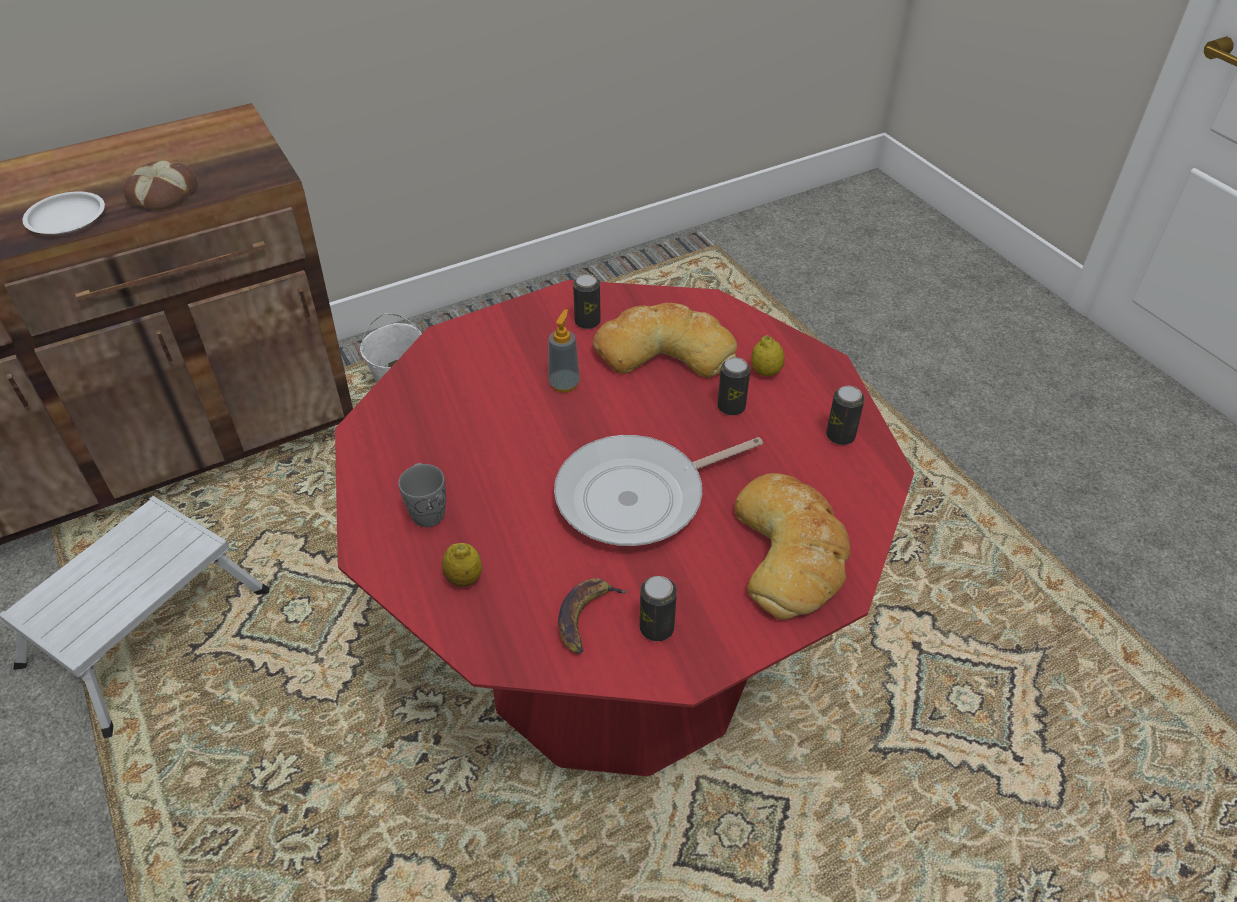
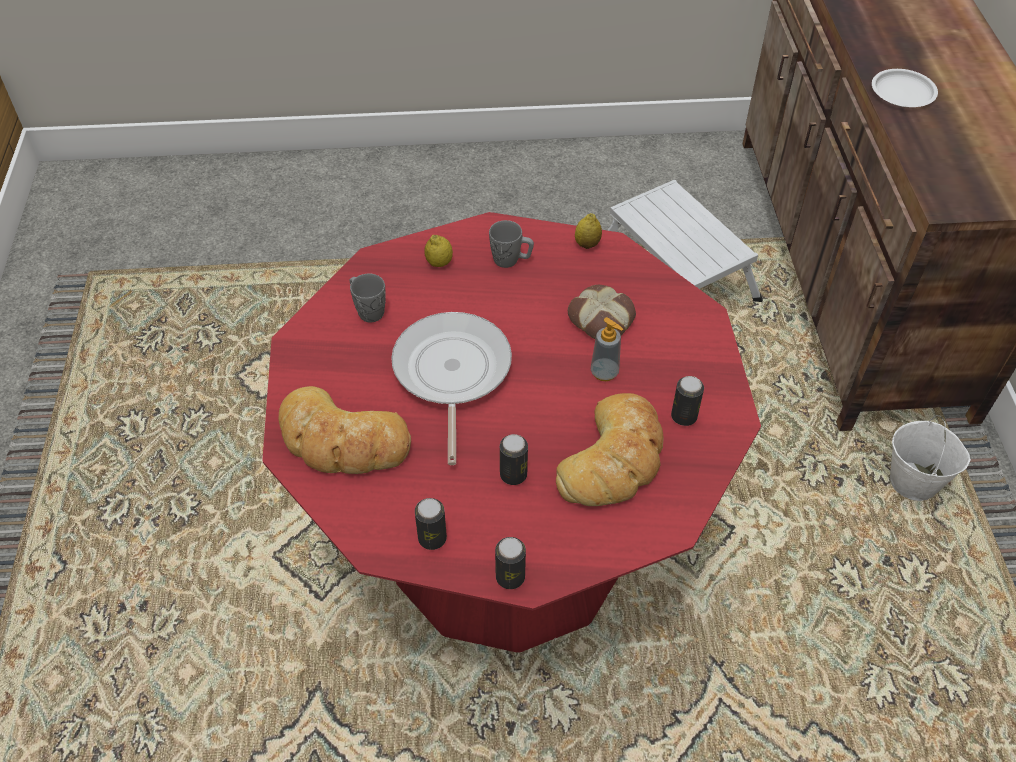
camera: 115 degrees right, 5 degrees up
bread [123,160,197,210] -> bread moved to [568,285,636,339]
banana [558,578,629,654] -> grey mug [349,274,386,323]
can [640,576,677,641] -> can moved to [495,537,526,589]
lemon [751,335,785,376] -> lemon moved to [575,213,602,249]

